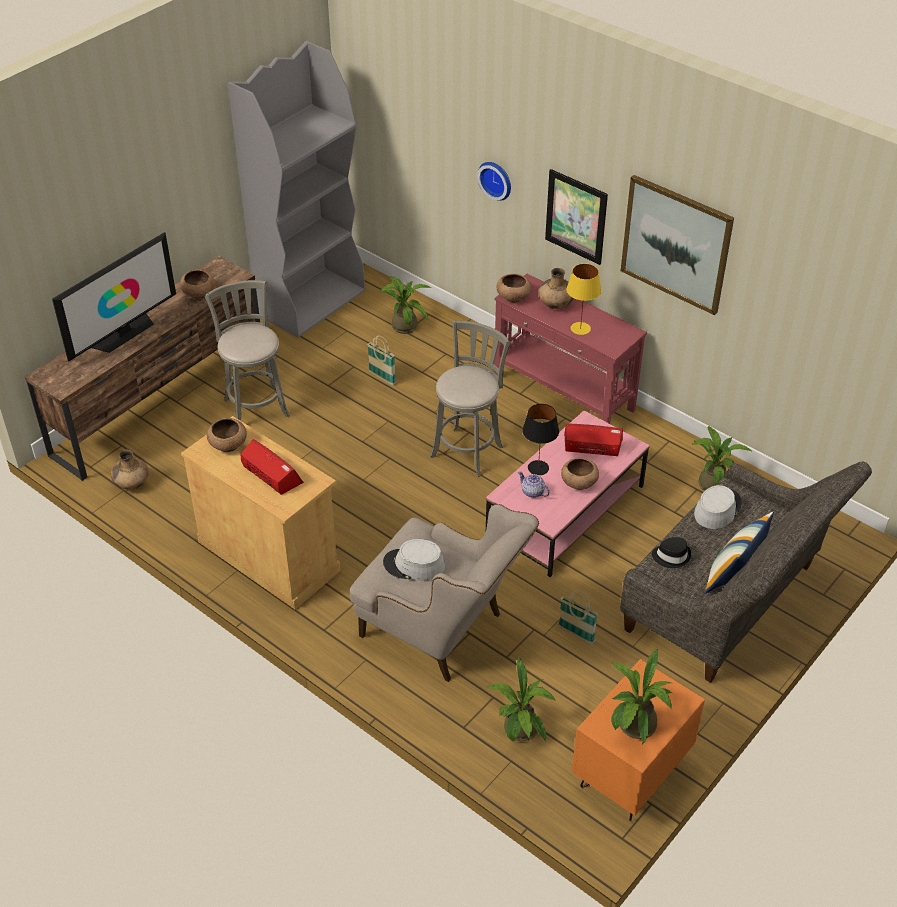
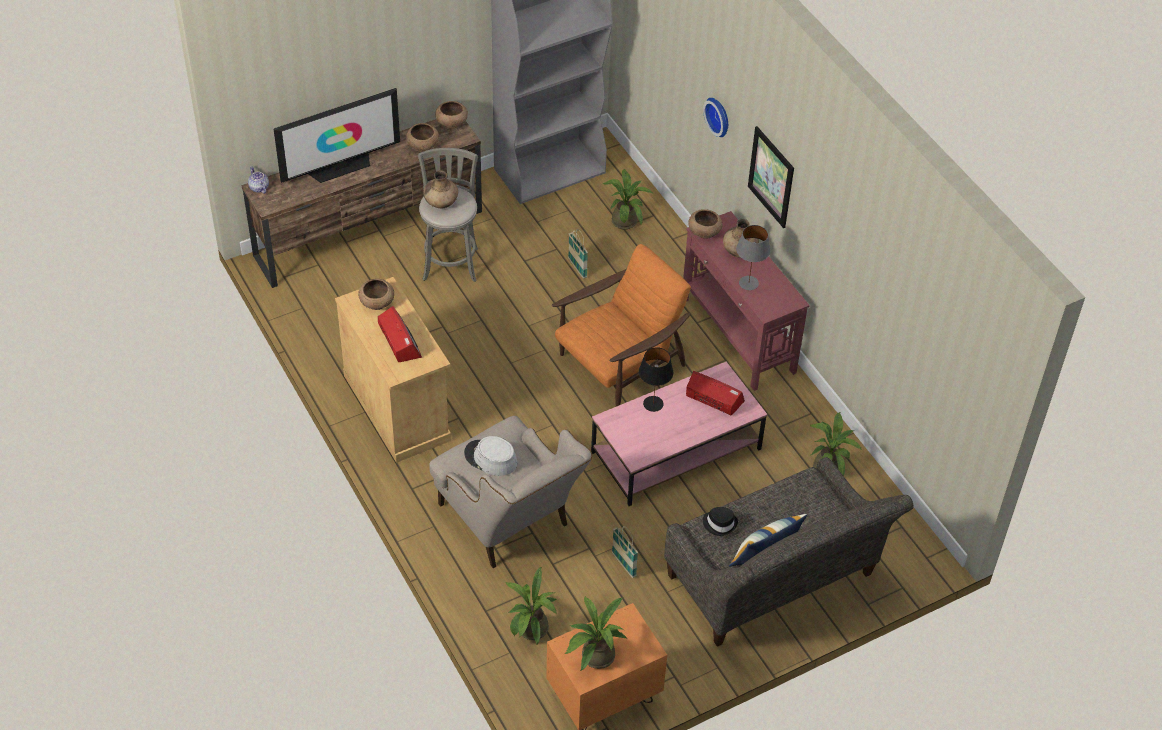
camera: 20 degrees right, 5 degrees up
brown vase [111,450,149,490] -> brown vase moved to [423,170,458,208]
grey stool [430,321,510,477] -> orange armchair [552,244,691,407]
teapot [518,471,550,498] -> teapot moved to [248,167,269,194]
brown bowl [561,458,599,490] -> brown bowl moved to [435,101,468,129]
yellow table lamp [567,264,601,335] -> grey table lamp [736,225,770,290]
picture [621,175,734,315] -> none
grey hat [694,485,742,529] -> none

